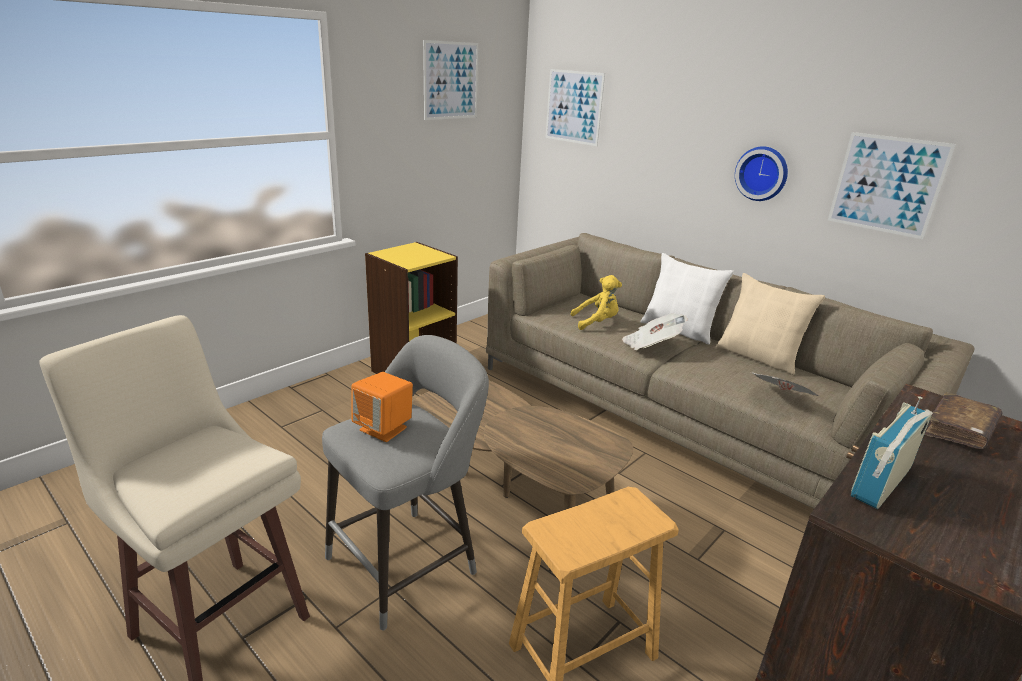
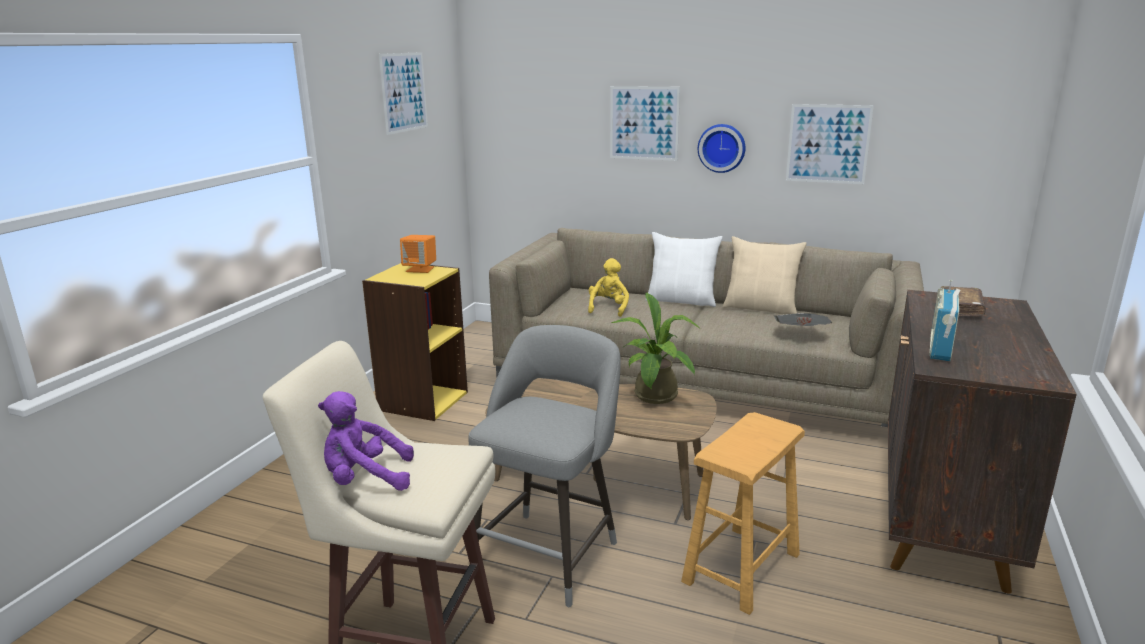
camera: 20 degrees left, 5 degrees down
orange speaker [351,372,413,442] -> orange speaker moved to [400,235,436,273]
picture [545,69,605,146] -> picture moved to [610,86,680,161]
yellow plush toy [570,275,622,330] -> yellow plush toy turned 45 degrees counterclockwise [588,258,629,317]
newspaper [622,313,688,350] -> none
none -> purple plush toy [318,391,414,491]
none -> potted plant [611,292,699,404]

